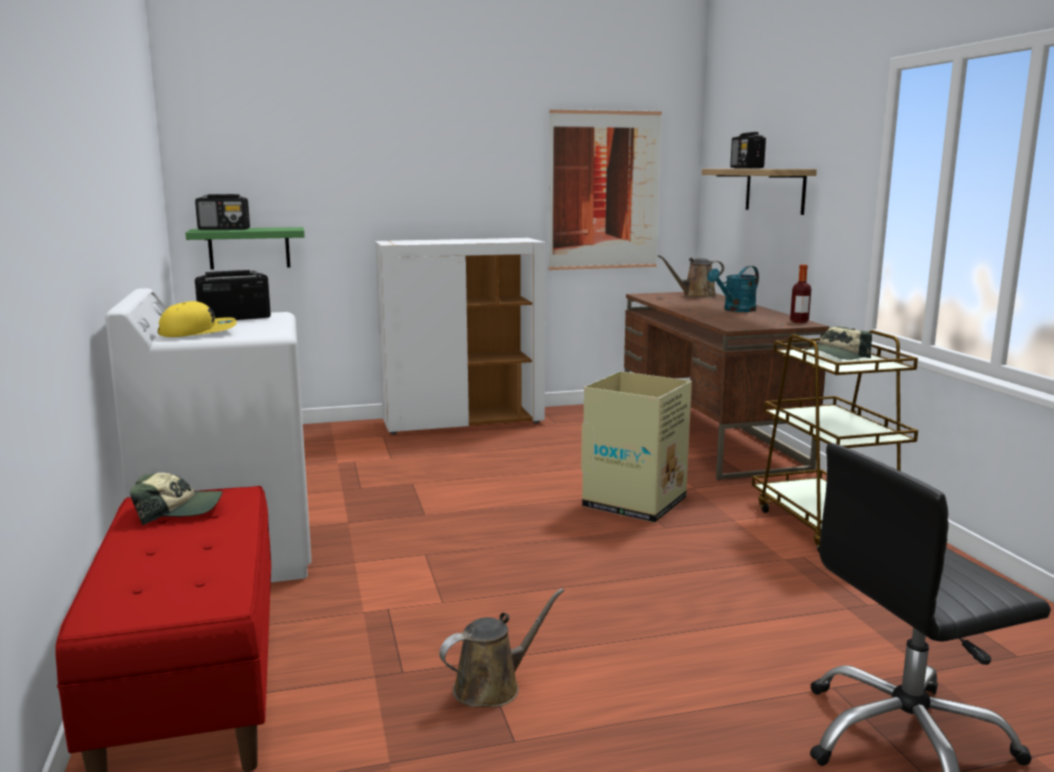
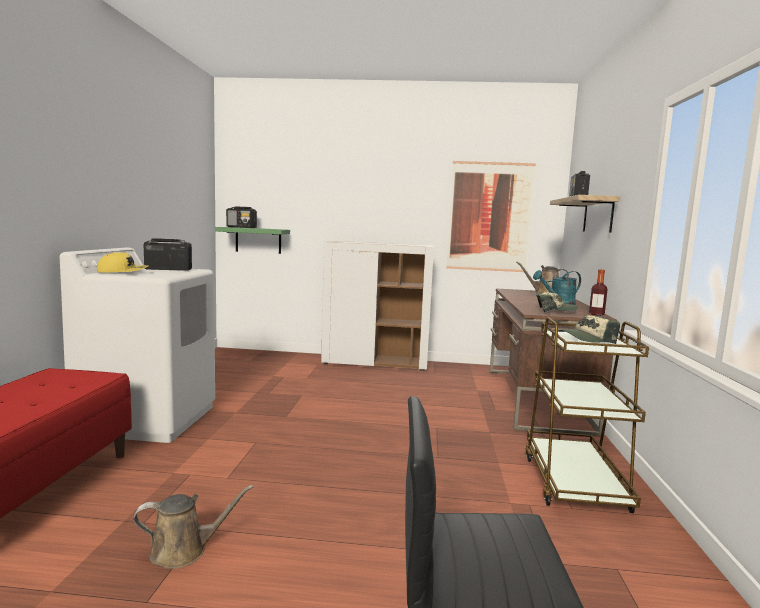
camera: 20 degrees right, 5 degrees down
cap [130,473,223,525] -> cap moved to [536,292,578,312]
cardboard box [581,371,692,523] -> none

